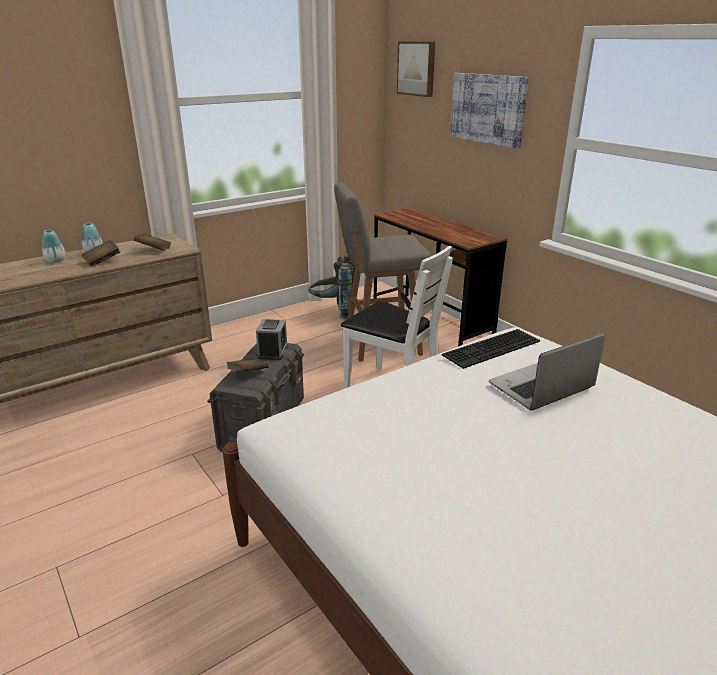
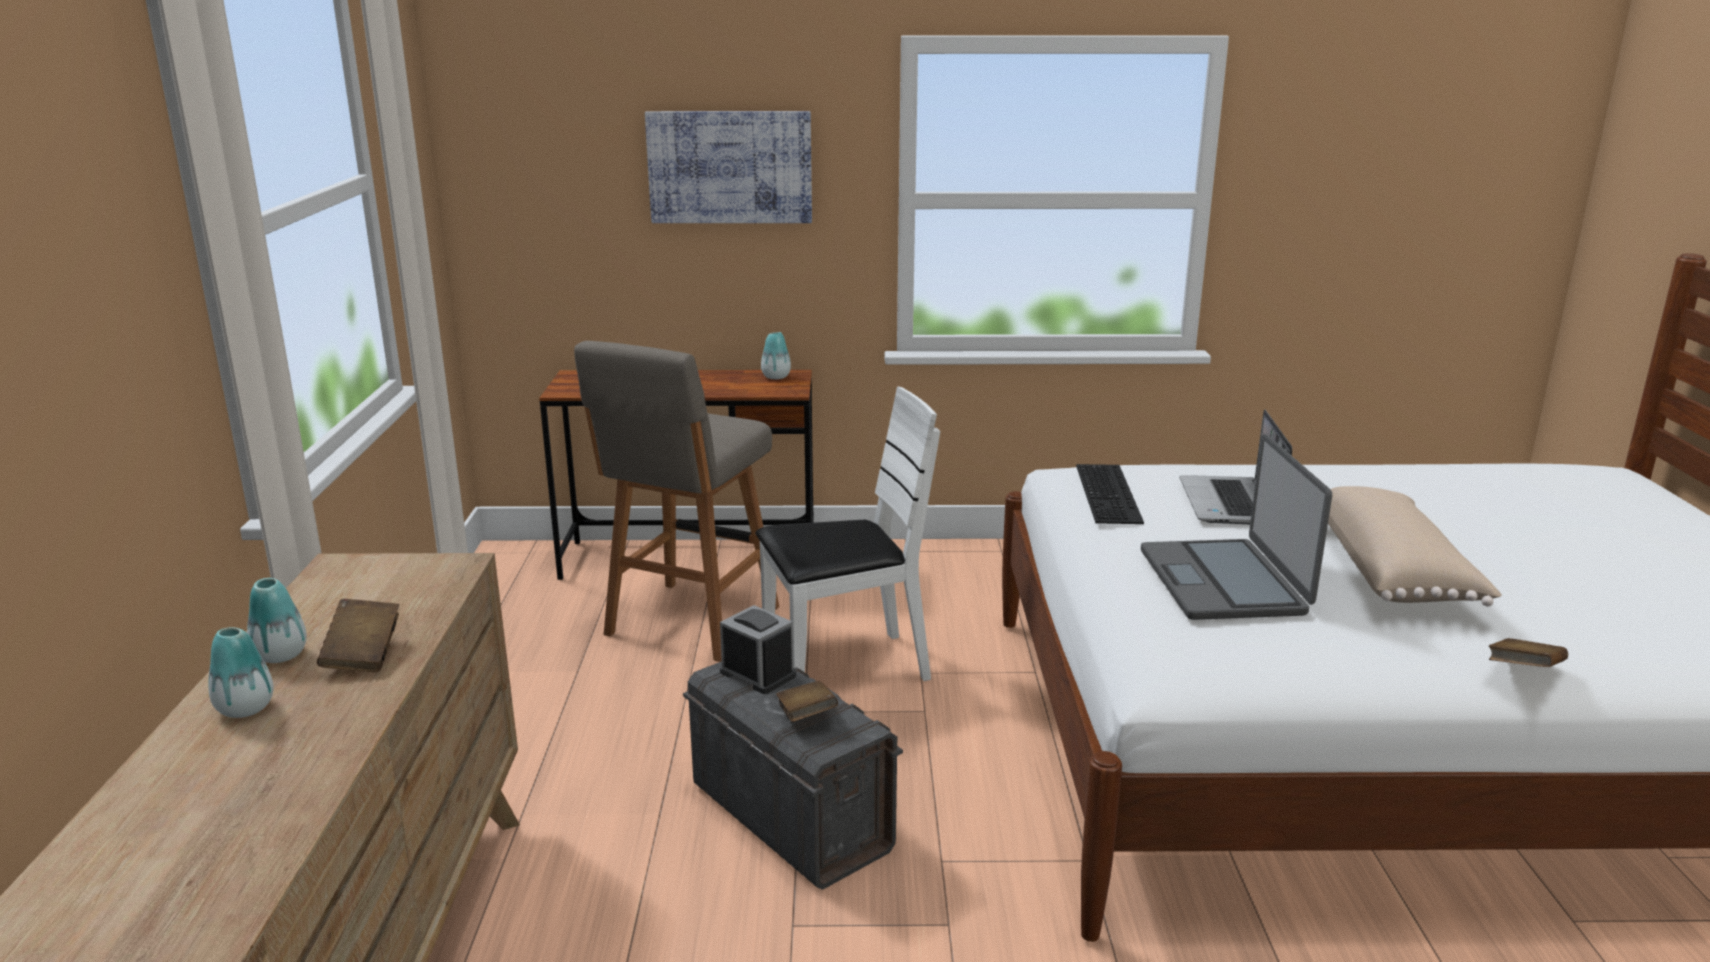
camera: 55 degrees left, 5 degrees down
brown book [134,233,171,250] -> brown book moved to [1489,638,1568,667]
grey backpack [308,255,356,320] -> none
picture [397,42,435,97] -> none
none -> vase [761,332,791,379]
none -> laptop [1141,434,1332,620]
none -> beige pillow [1328,486,1502,606]

